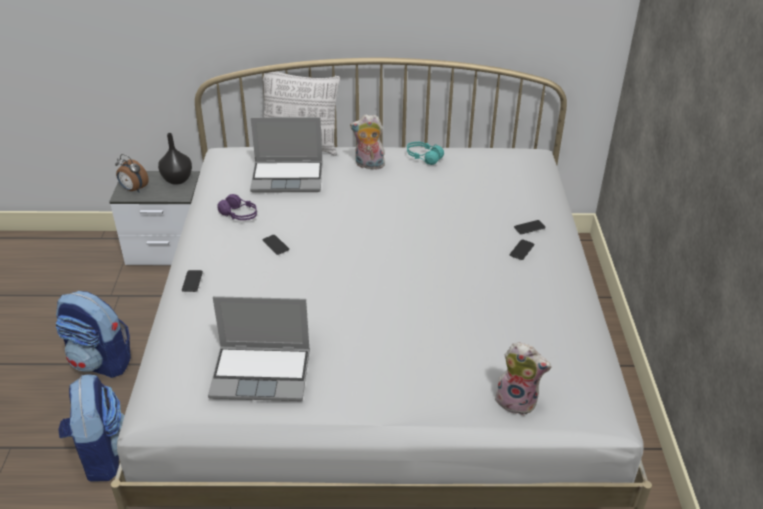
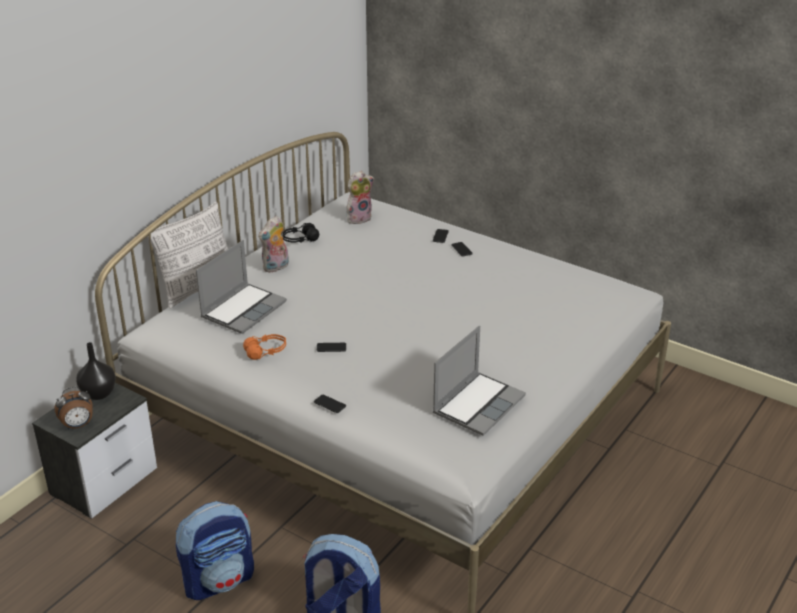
camera: 55 degrees left, 5 degrees down
purple headphones [218,194,257,220] -> orange headphones [243,334,286,360]
turquoise headphones [407,142,444,165] -> black headphones [283,223,319,243]
plush toy [495,342,552,415] -> plush toy moved to [346,171,374,224]

